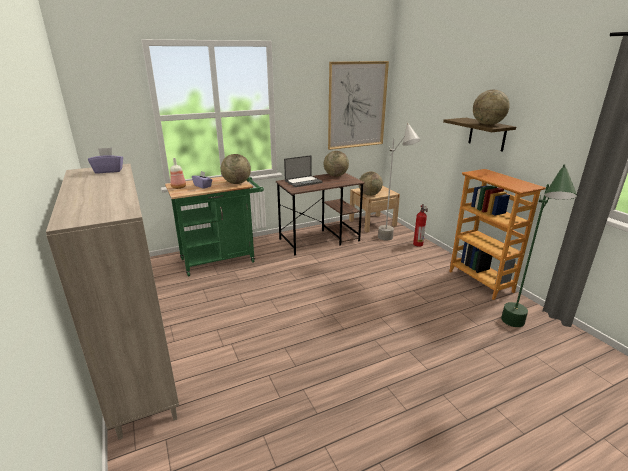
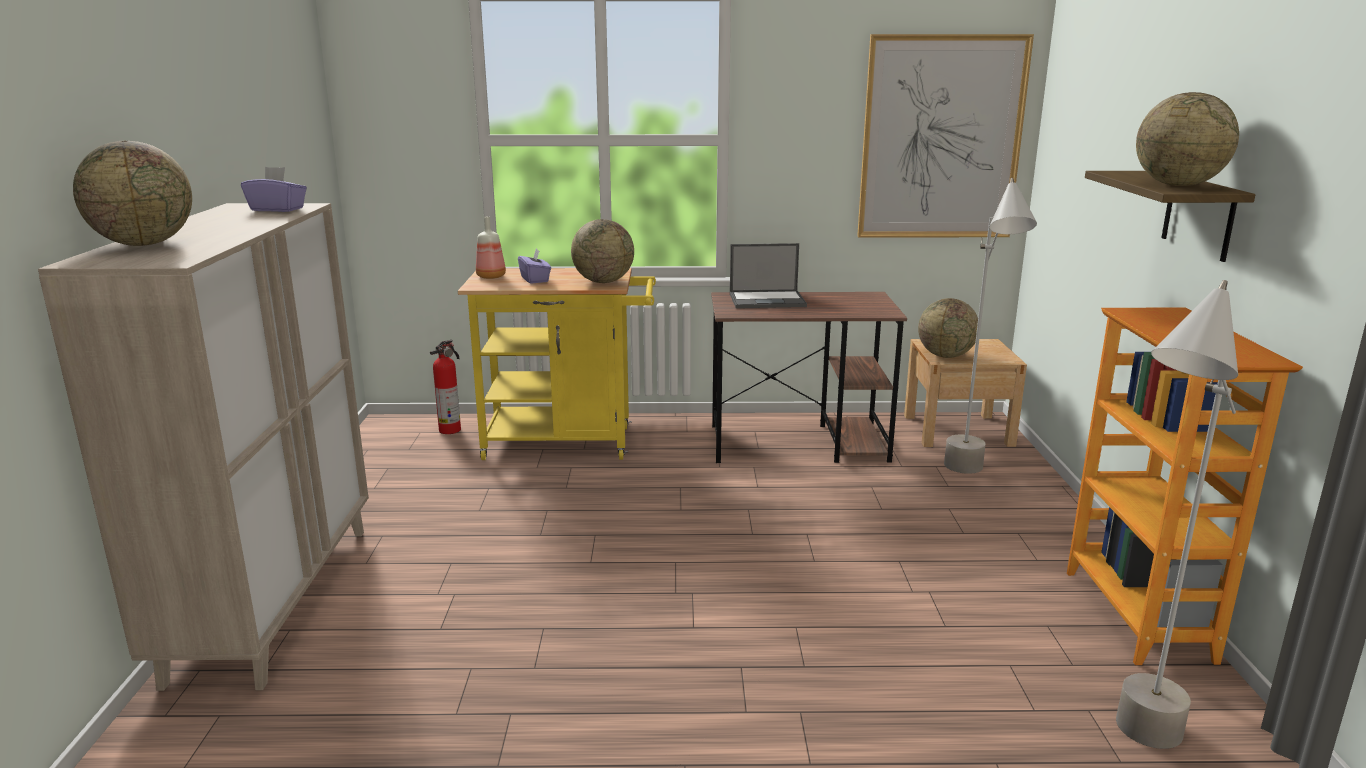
camera: 25 degrees right, 5 degrees down
green cart [165,177,264,277] -> yellow cart [458,268,656,460]
globe [324,151,349,177] -> globe moved to [73,141,192,246]
fire extinguisher [413,204,428,247] -> fire extinguisher moved to [430,339,461,434]
green floor lamp [501,164,577,327] -> grey floor lamp [1116,280,1238,749]

